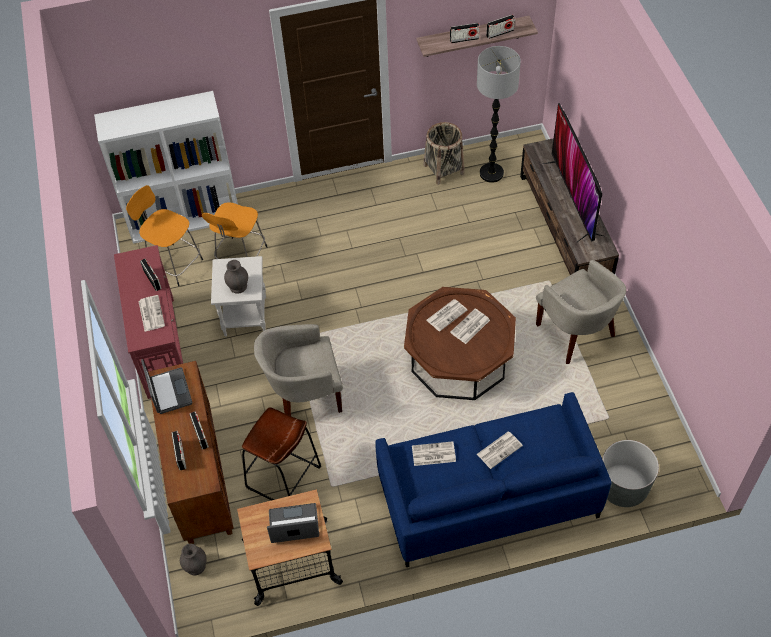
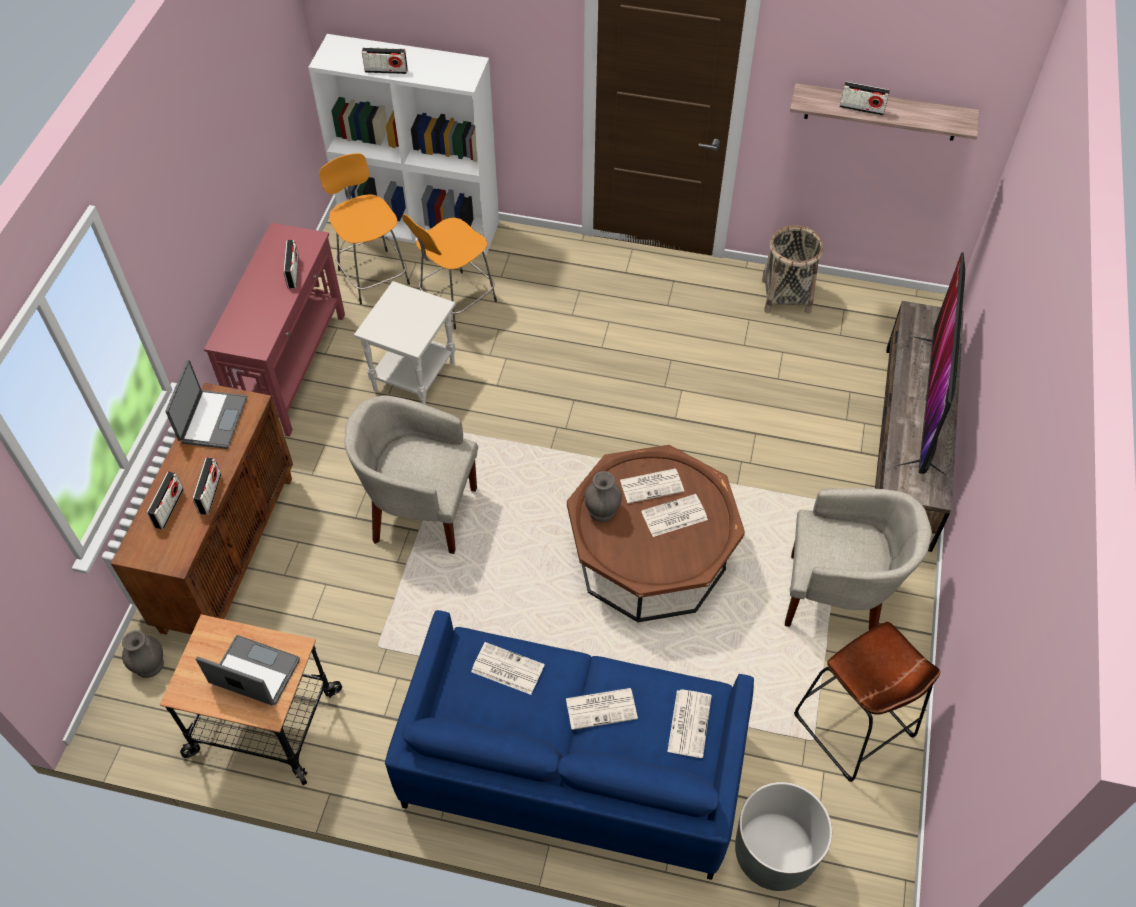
camera: 25 degrees right, 0 degrees up
newspaper [138,295,165,332] -> newspaper moved to [667,690,712,758]
grey vase [224,260,248,294] -> grey vase moved to [584,471,622,522]
brown stool [242,407,321,500] -> brown stool moved to [794,622,940,782]
floor lamp [477,46,521,183] -> none
radio [486,15,515,39] -> radio moved to [362,47,408,74]
beige armchair [536,260,626,364] -> beige armchair turned 75 degrees counterclockwise [785,488,932,631]

